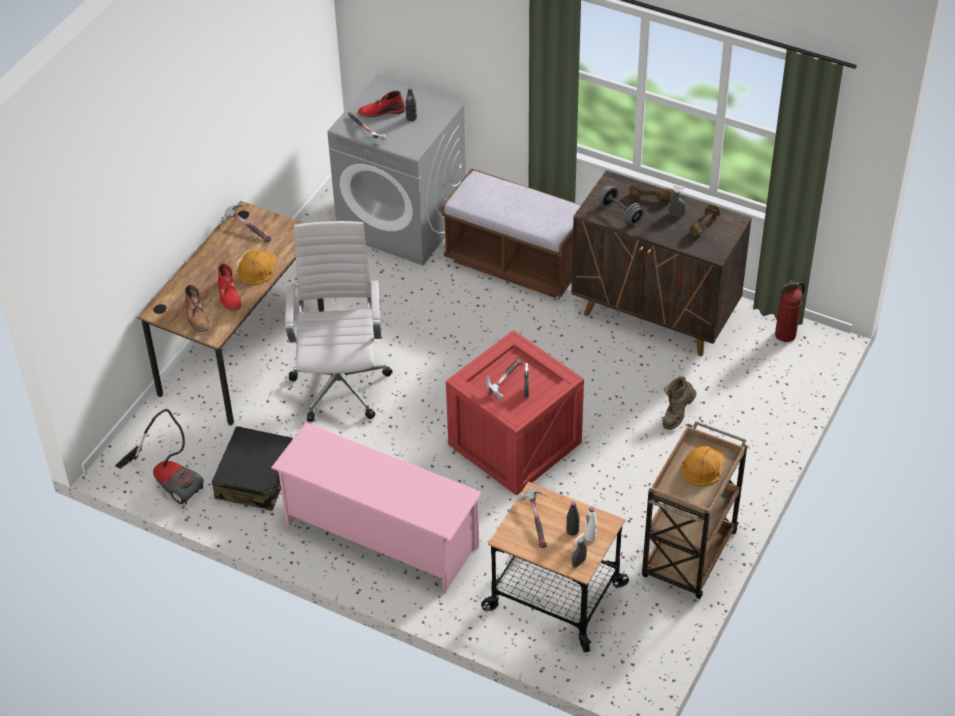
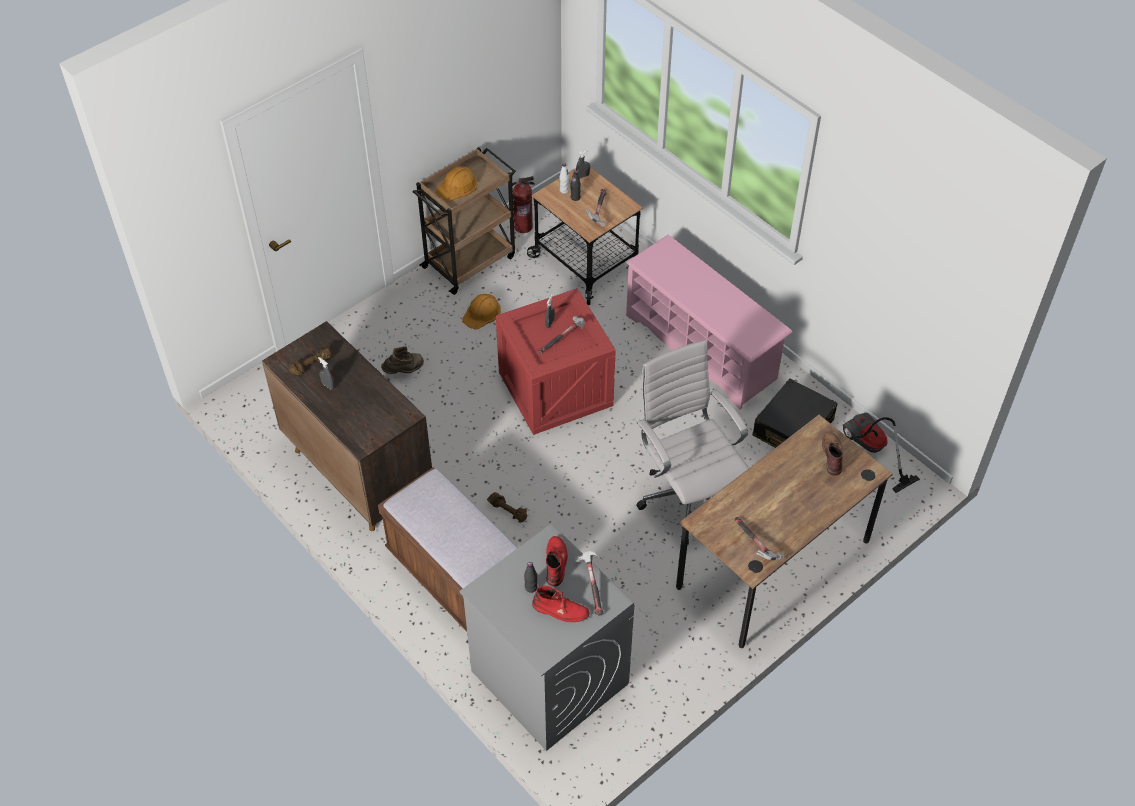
camera: 160 degrees left, 5 degrees up
red boot [218,264,241,311] -> red boot moved to [546,536,568,587]
orange hard hat [237,249,276,285] -> orange hard hat moved to [462,294,501,330]
white office chair [285,221,393,422] -> white office chair turned 135 degrees clockwise [636,340,749,545]
grey dumbbell [598,186,644,225] -> none
brown dumbbell [629,184,674,201] -> brown dumbbell moved to [487,492,527,523]
fire extinguisher [775,281,805,342] -> fire extinguisher moved to [512,176,535,233]

